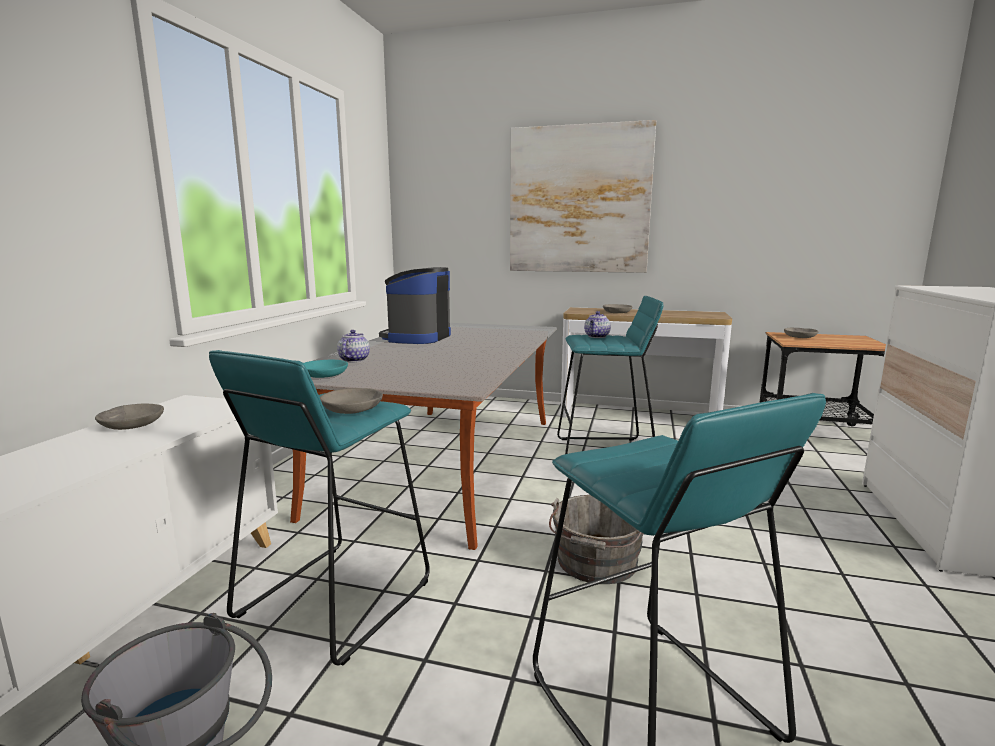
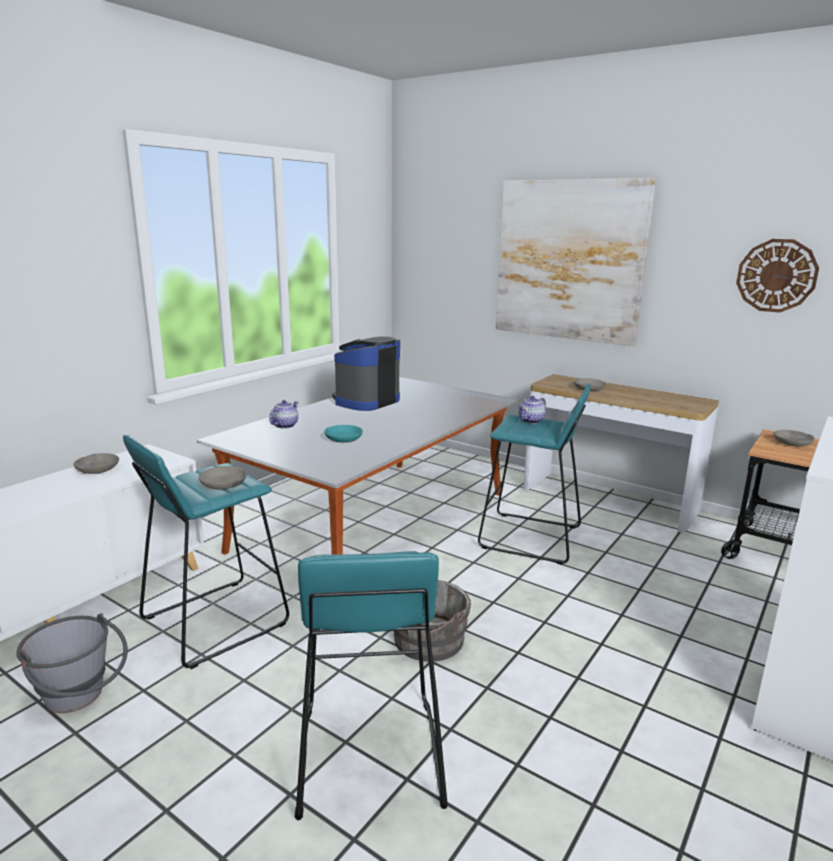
camera: 20 degrees right, 5 degrees up
turquoise bowl [303,360,348,378] -> turquoise bowl moved to [324,425,363,442]
none -> wall clock [736,239,819,313]

